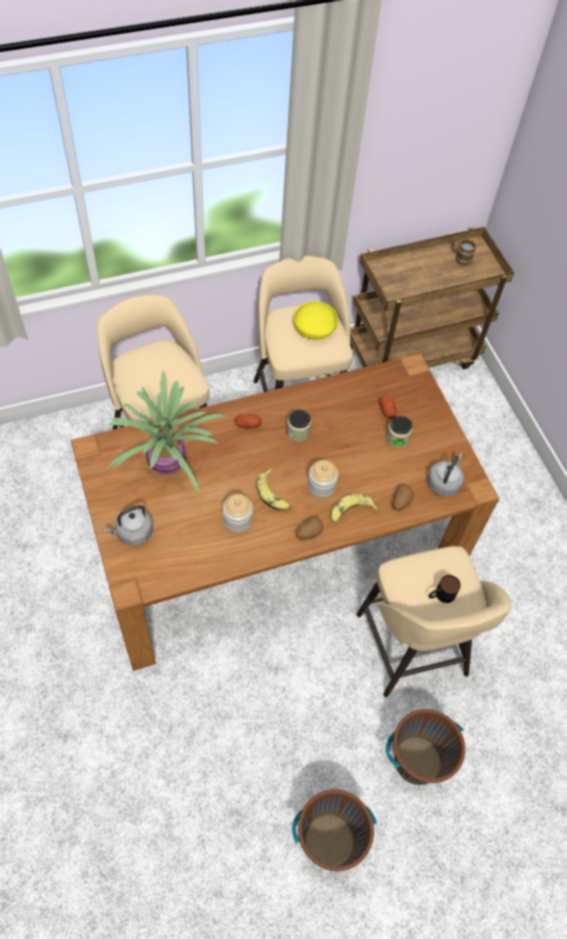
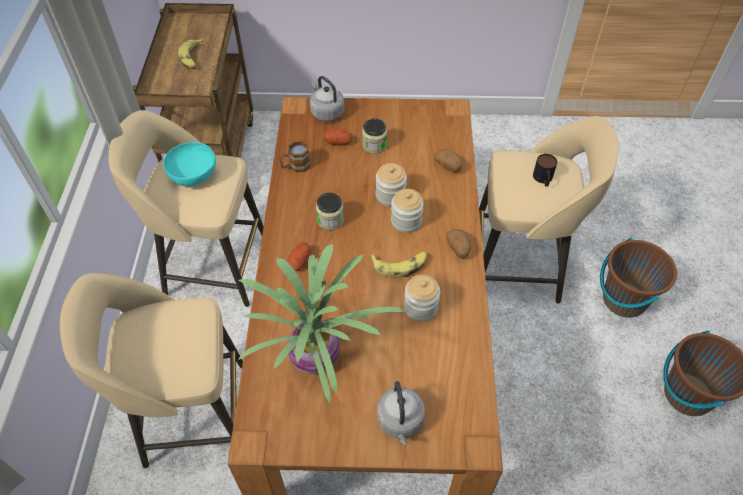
camera: 65 degrees left, 5 degrees down
yellow bowl [293,301,338,340] -> turquoise bowl [163,142,216,187]
banana [331,494,378,524] -> banana moved to [178,39,204,69]
grey kettle [427,453,464,497] -> grey kettle moved to [310,76,344,121]
mug [452,239,477,266] -> mug moved to [279,140,310,173]
none -> jar [376,163,407,206]

